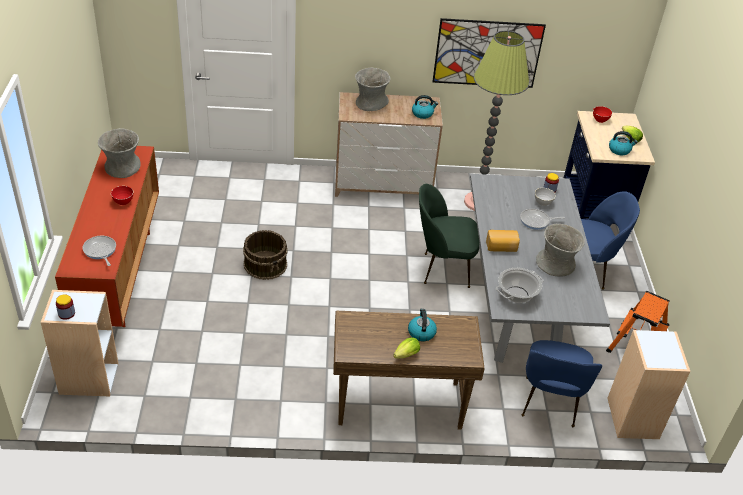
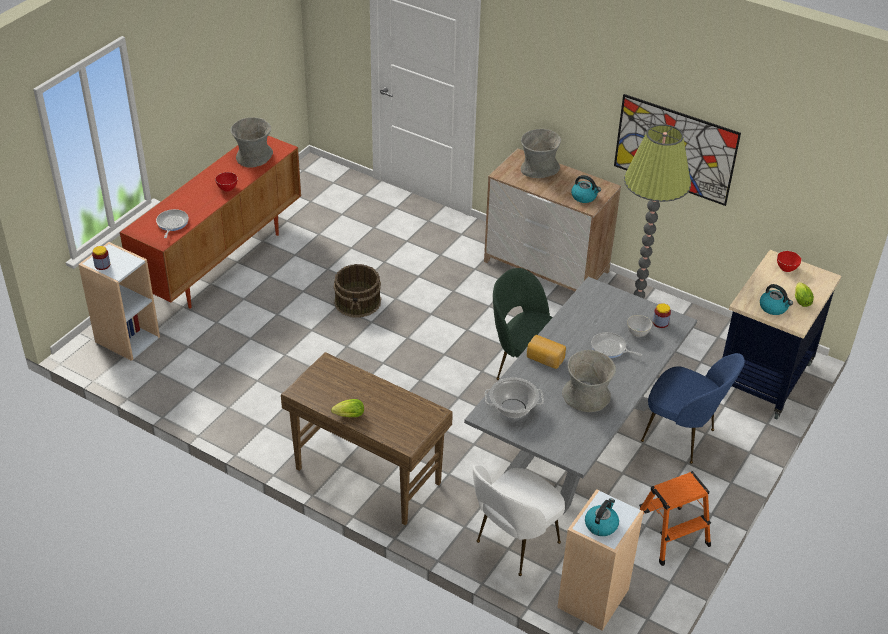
camera: 35 degrees right, 0 degrees up
kettle [408,308,437,342] -> kettle moved to [585,498,619,536]
blue chair [522,340,602,427] -> white chair [473,464,565,576]

